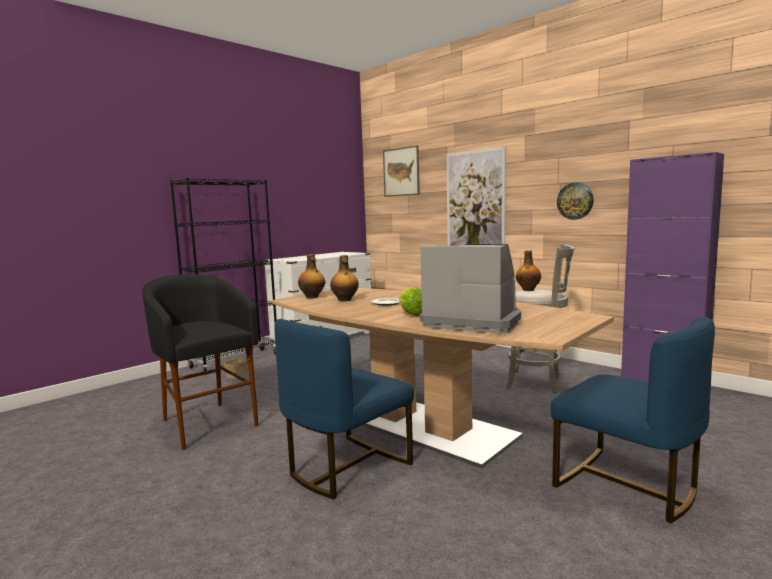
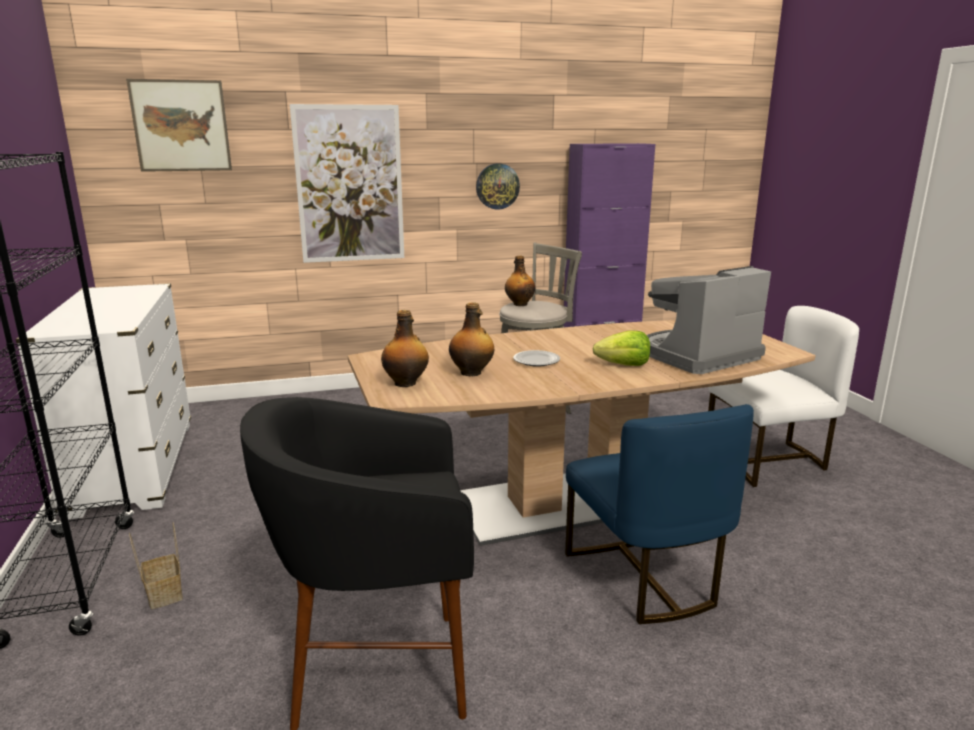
camera: 60 degrees left, 10 degrees up
blue chair [550,317,715,523] -> white chair [708,306,859,487]

